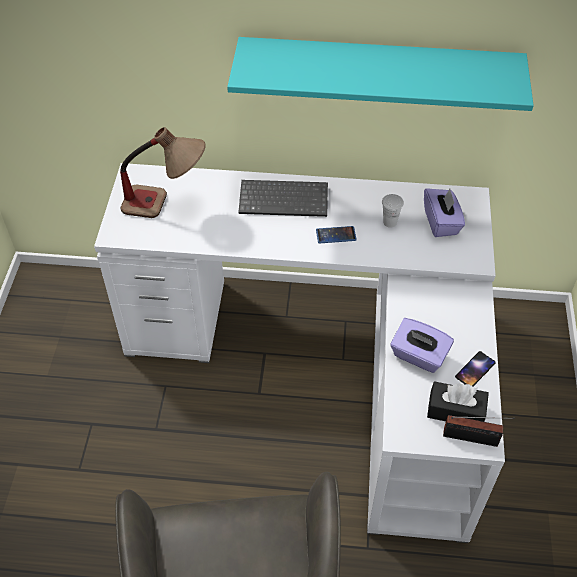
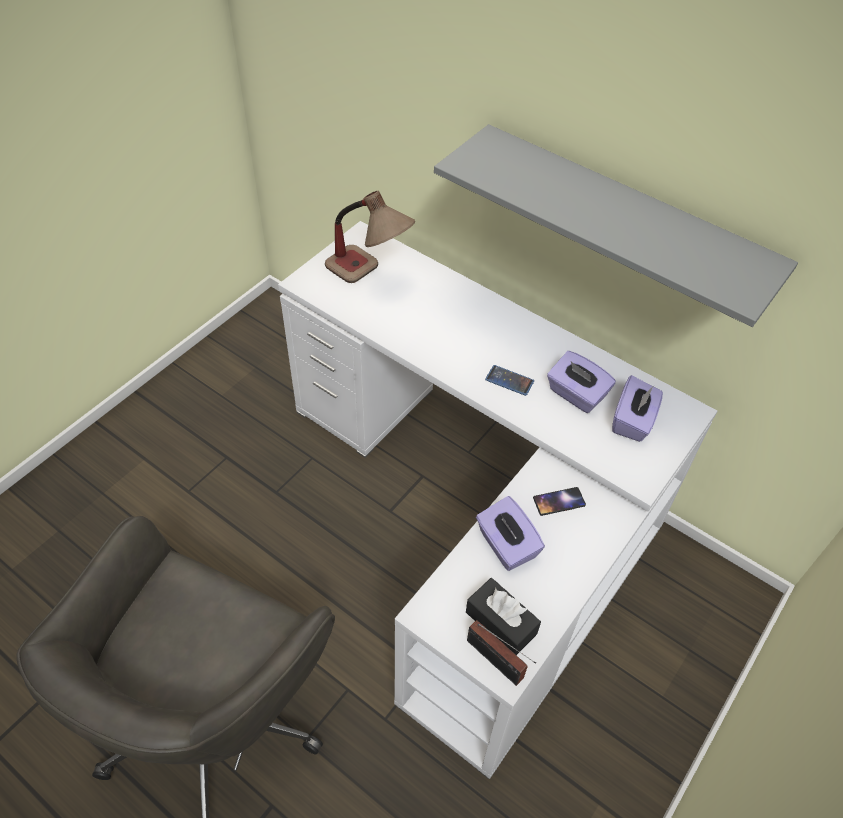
camera: 30 degrees right, 0 degrees up
turquoise shelf [227,37,534,111] -> grey shelf [434,124,798,327]
keyboard [238,180,328,217] -> none
white cup [382,194,404,228] -> purple tissue box [547,351,616,413]
phone [455,351,496,386] -> phone moved to [533,487,586,516]

